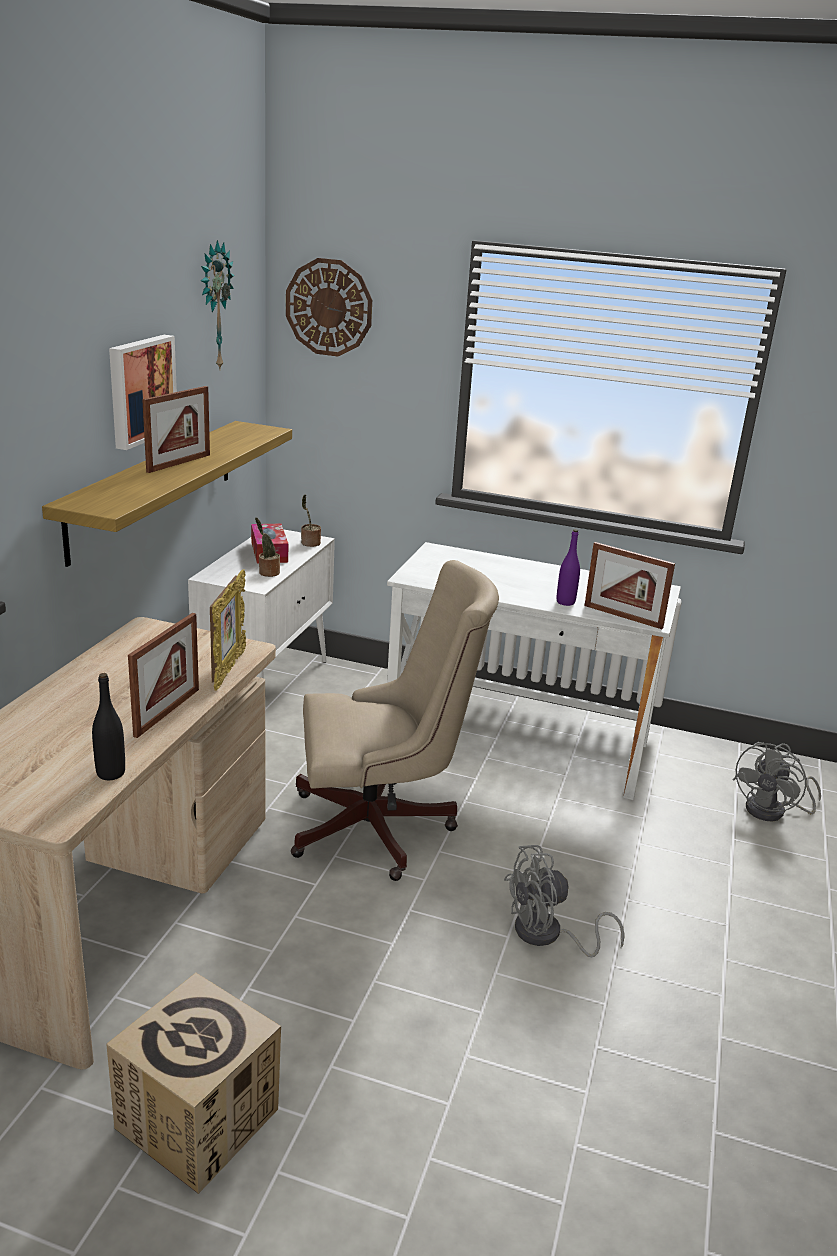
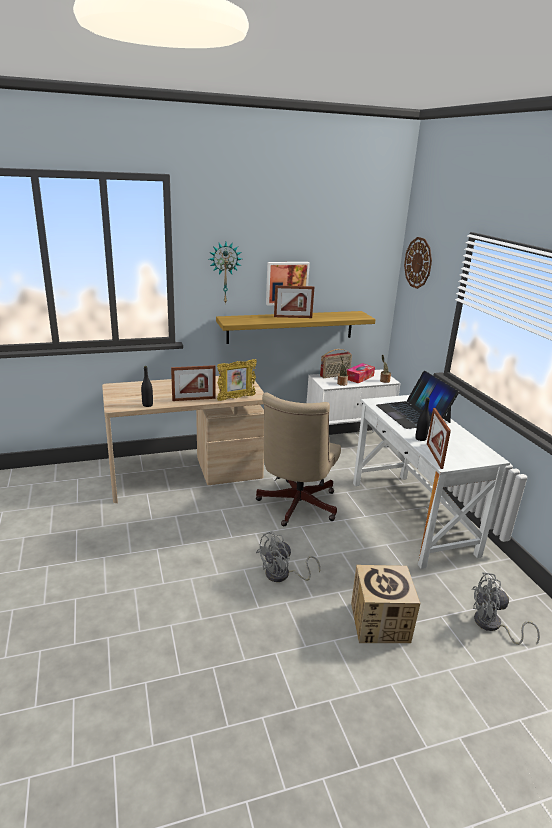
camera: 55 degrees right, 0 degrees up
cardboard box [106,973,281,1194] -> cardboard box moved to [351,565,420,643]
wall clock [201,240,234,369] -> wall clock moved to [209,242,241,304]
beige office chair [291,560,499,881] -> beige office chair turned 60 degrees clockwise [256,392,341,526]
grey fan [504,845,625,957] -> grey fan turned 75 degrees counterclockwise [256,531,320,582]
purple bottle [557,529,580,606] -> black bottle [415,397,430,441]
none -> radio [320,349,352,378]
none -> laptop [376,371,459,429]

